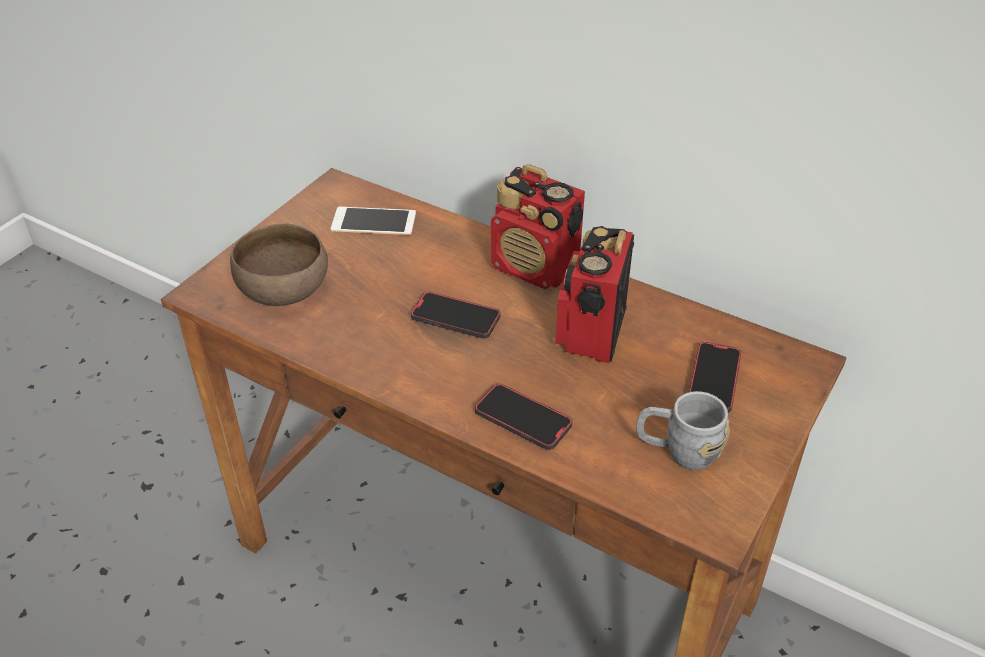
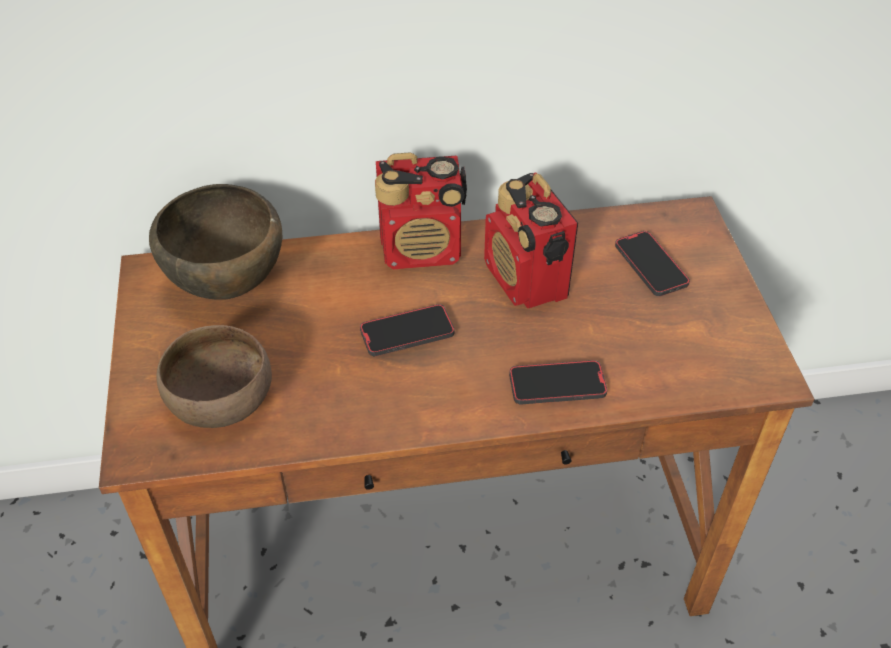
camera: 40 degrees left, 5 degrees up
phone [331,207,416,235] -> brown bowl [149,184,282,300]
grey mug [636,391,730,470] -> none

